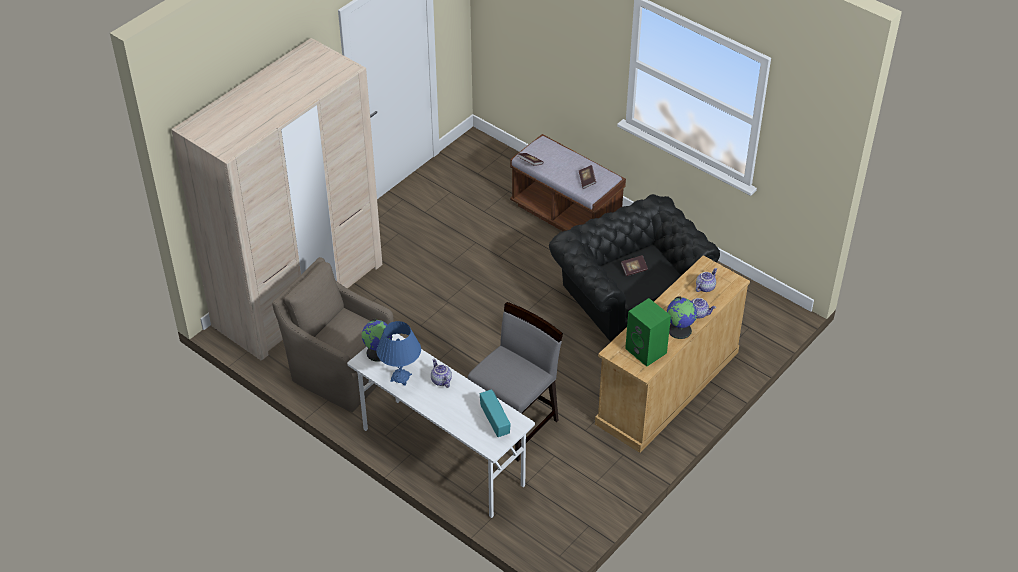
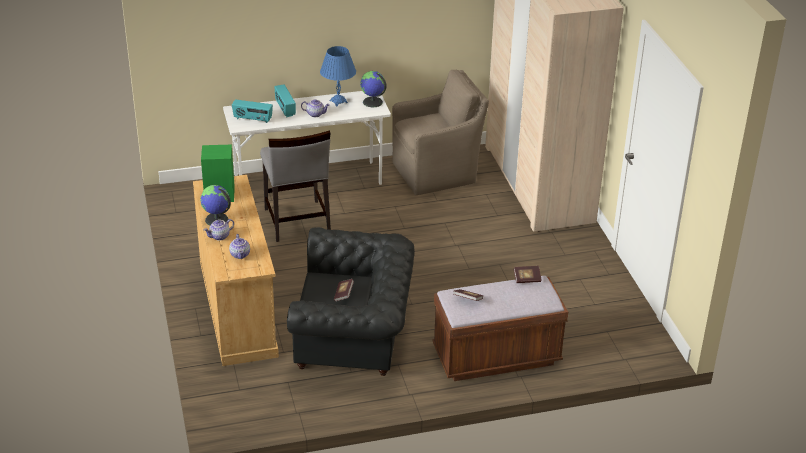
camera: 125 degrees right, 10 degrees down
none -> radio [274,85,296,117]

